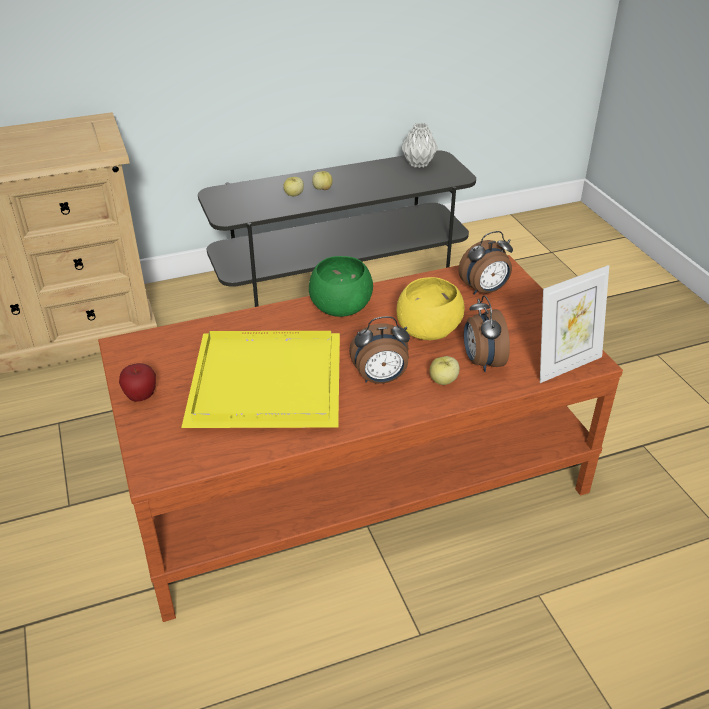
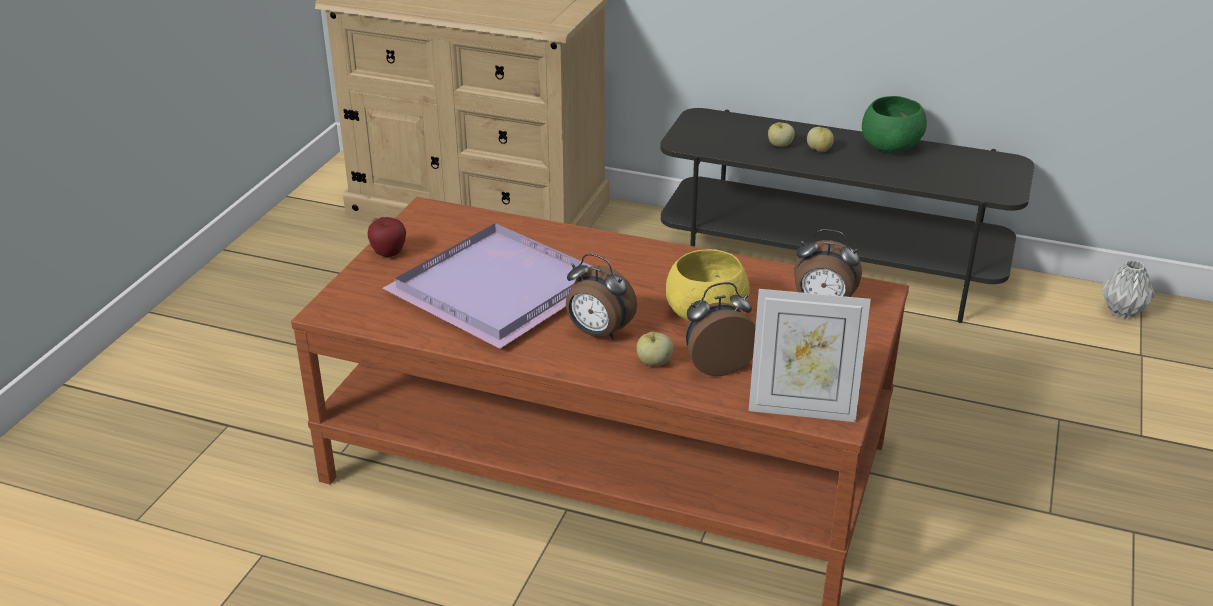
camera: 40 degrees right, 5 degrees down
yellow tray [181,331,340,428] -> purple tray [382,223,591,349]
green bowl [309,256,373,317] -> green bowl moved to [862,96,927,153]
grey vase [402,123,438,168] -> grey vase moved to [1102,260,1155,319]
alarm clock [464,295,510,372] -> alarm clock turned 45 degrees clockwise [685,282,756,376]

